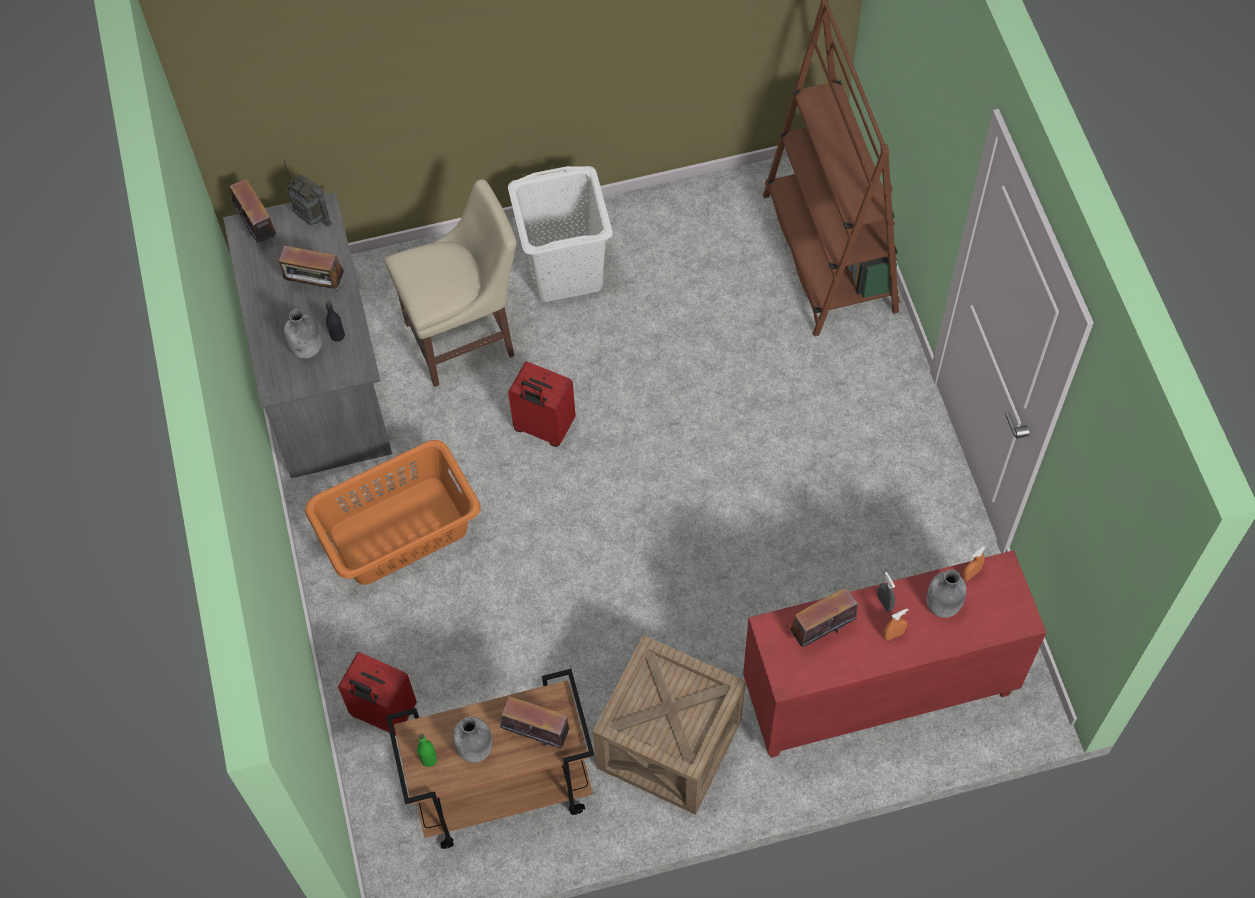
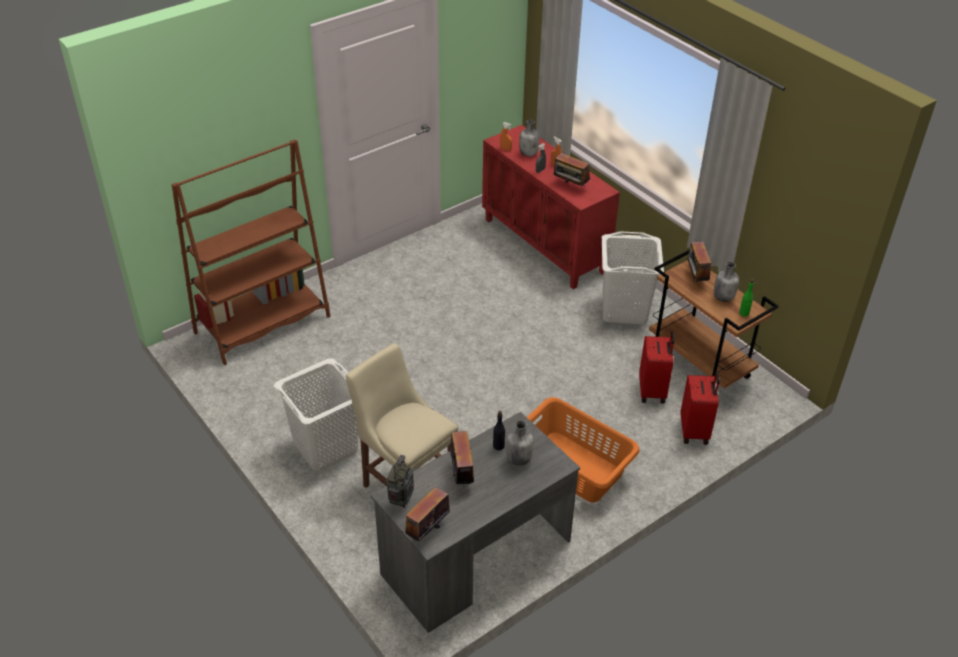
camera: 115 degrees left, 20 degrees down
red suitcase [508,361,576,447] -> red suitcase moved to [639,331,674,404]
crate [593,635,746,815] -> white laundry basket [602,231,664,324]

